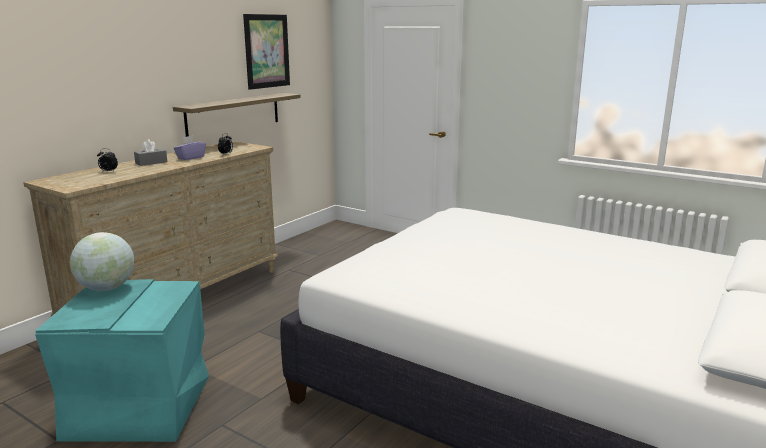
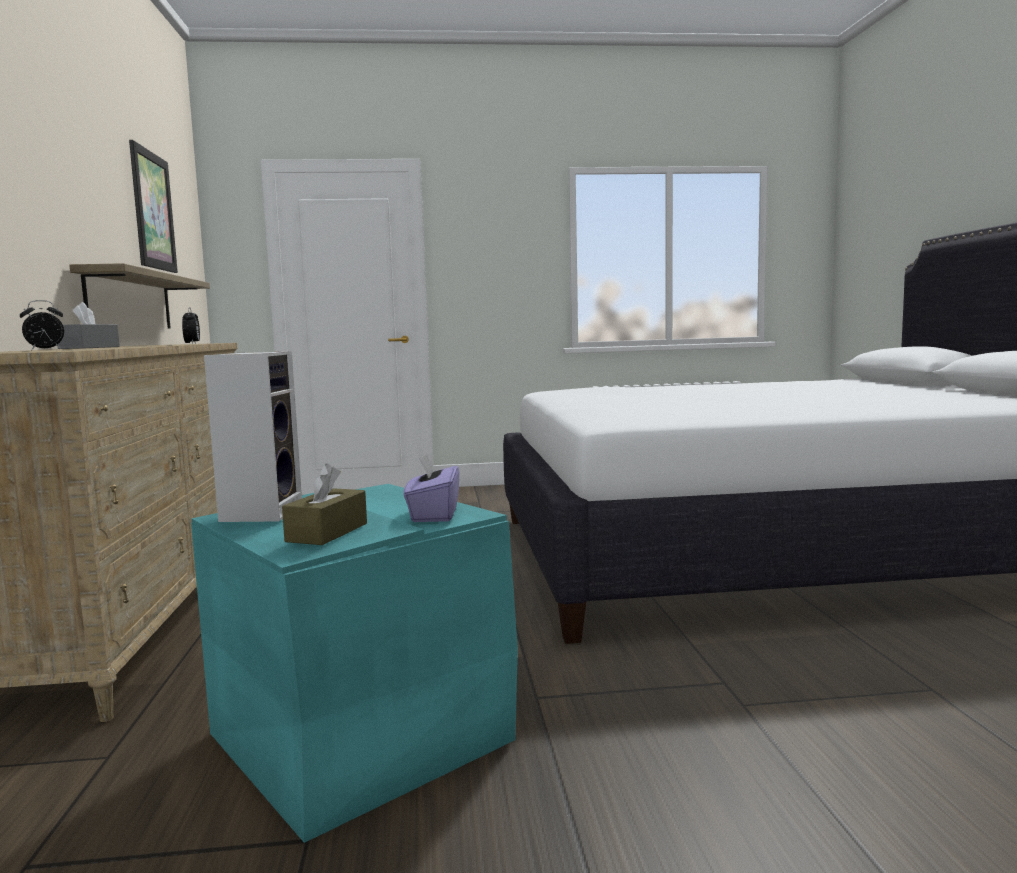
camera: 40 degrees left, 10 degrees down
globe [70,232,134,291] -> speaker [204,351,302,522]
purple tissue box [174,136,206,160] -> purple tissue box moved to [404,453,460,522]
none -> brown tissue box [282,463,367,545]

